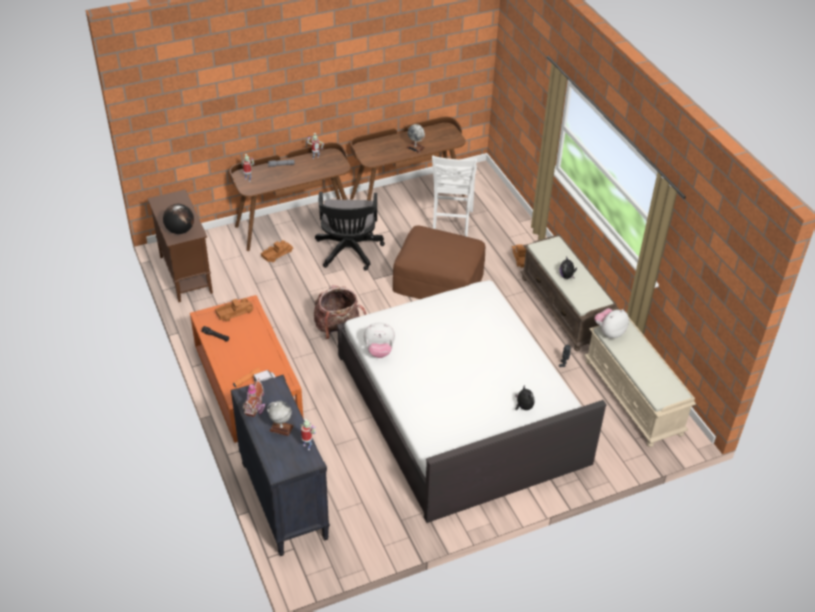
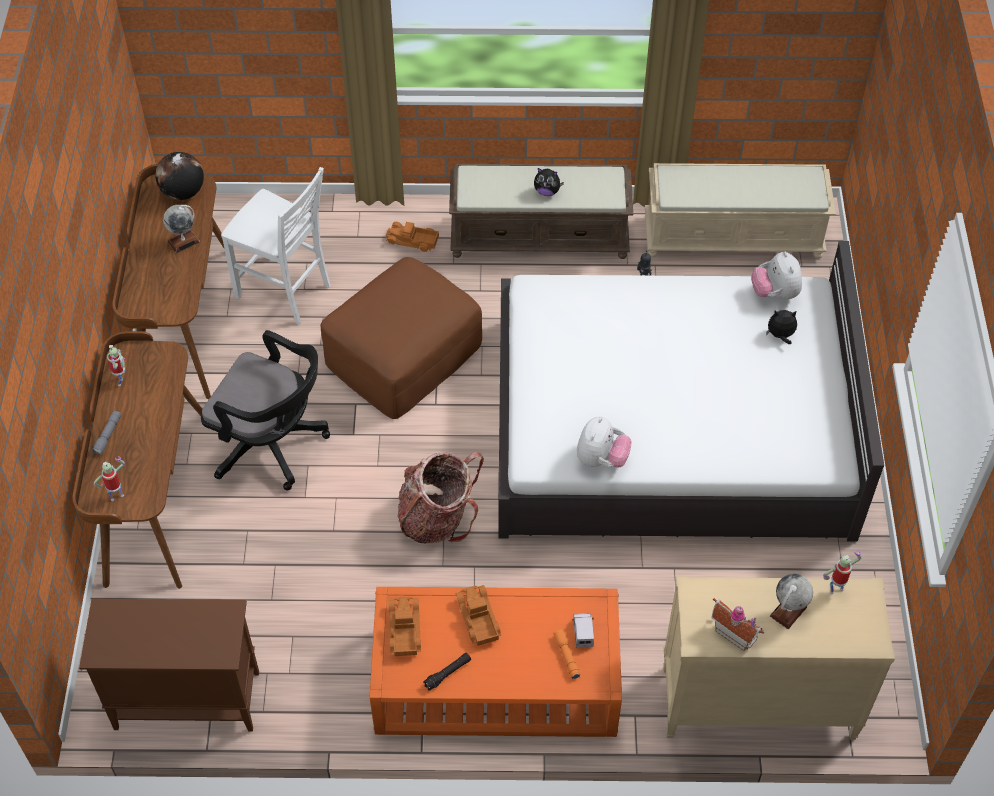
camera: 65 degrees left, 10 degrees up
globe [163,204,194,234] -> globe moved to [155,152,204,200]
black dresser [231,375,330,556] -> beige dresser [663,576,895,740]
toy truck [261,240,294,262] -> toy truck moved to [455,585,501,646]
plush toy [594,308,629,338] -> plush toy moved to [751,252,802,300]

